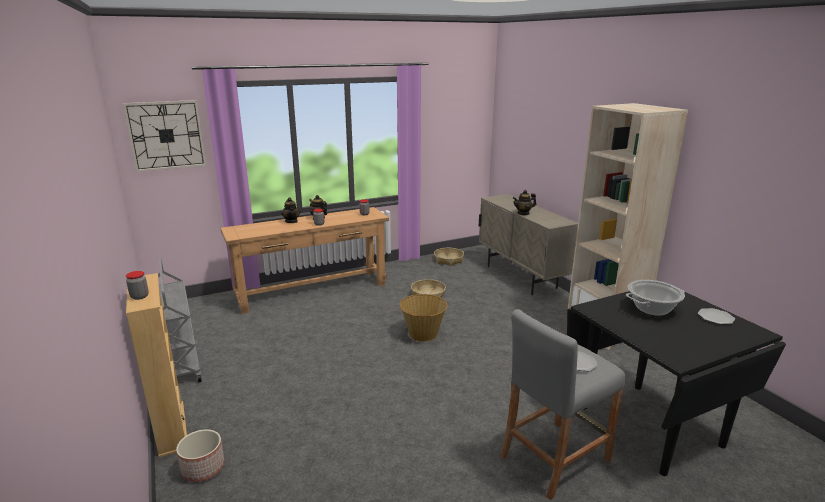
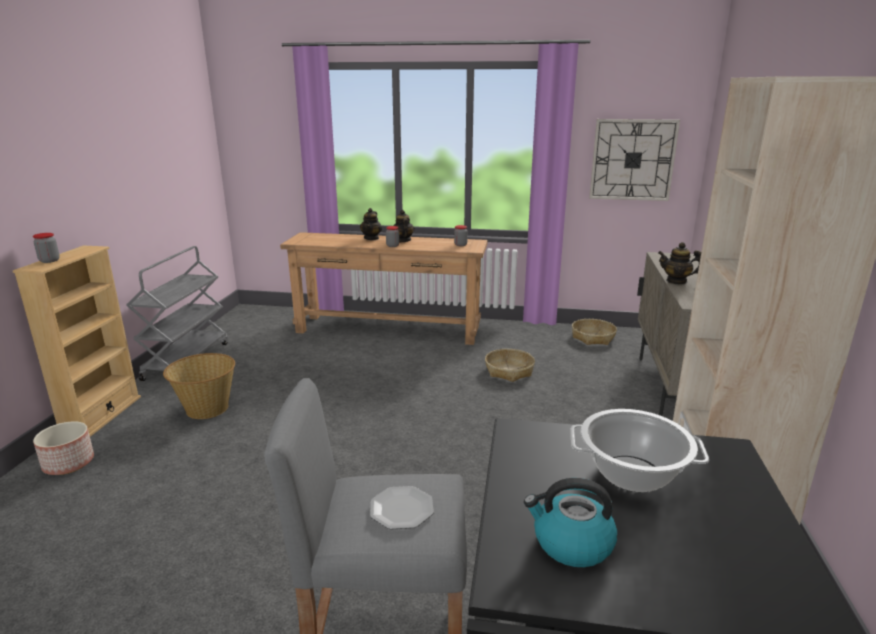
camera: 35 degrees right, 0 degrees up
wall clock [123,100,207,172] -> wall clock moved to [589,119,680,201]
basket [399,294,448,342] -> basket moved to [163,353,235,419]
plate [698,308,735,324] -> none
none -> kettle [524,478,617,567]

